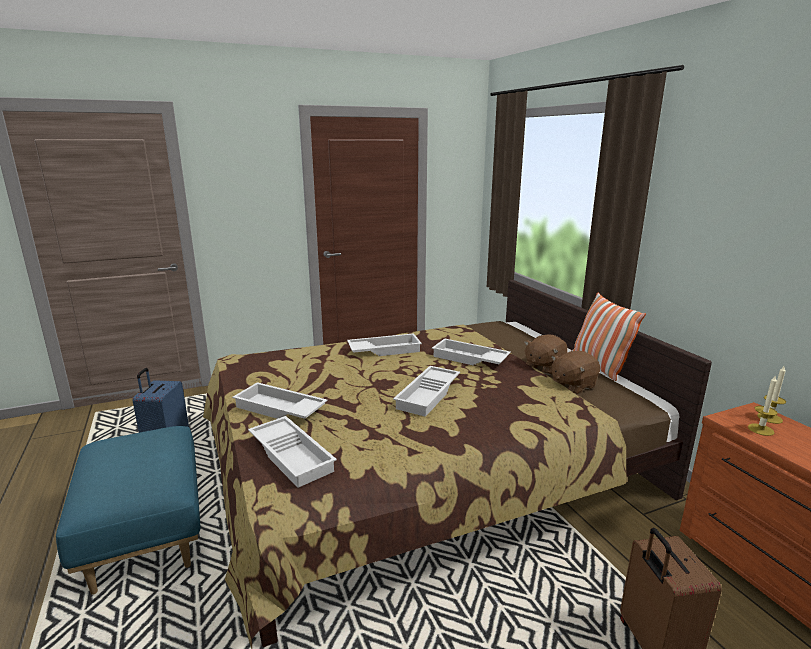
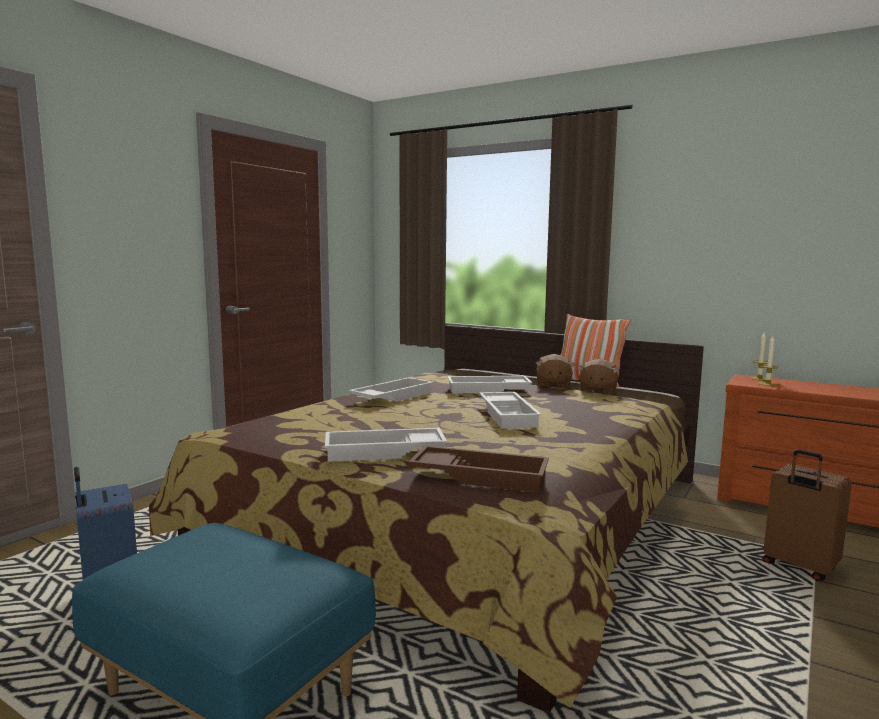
camera: 35 degrees left, 10 degrees down
white tray [248,416,337,488] -> brown tray [409,446,549,493]

